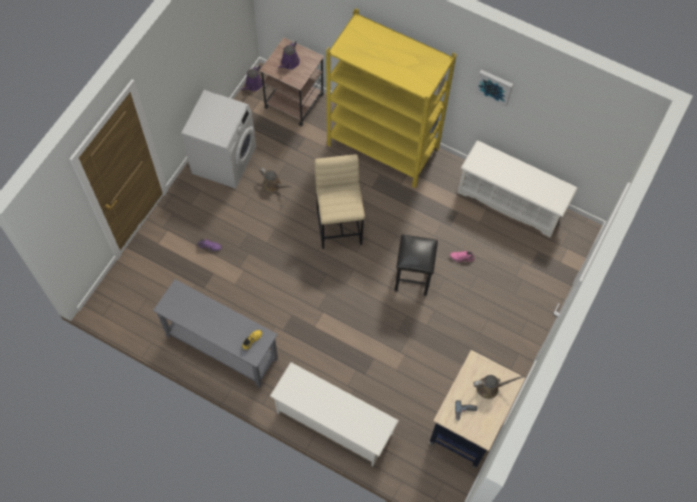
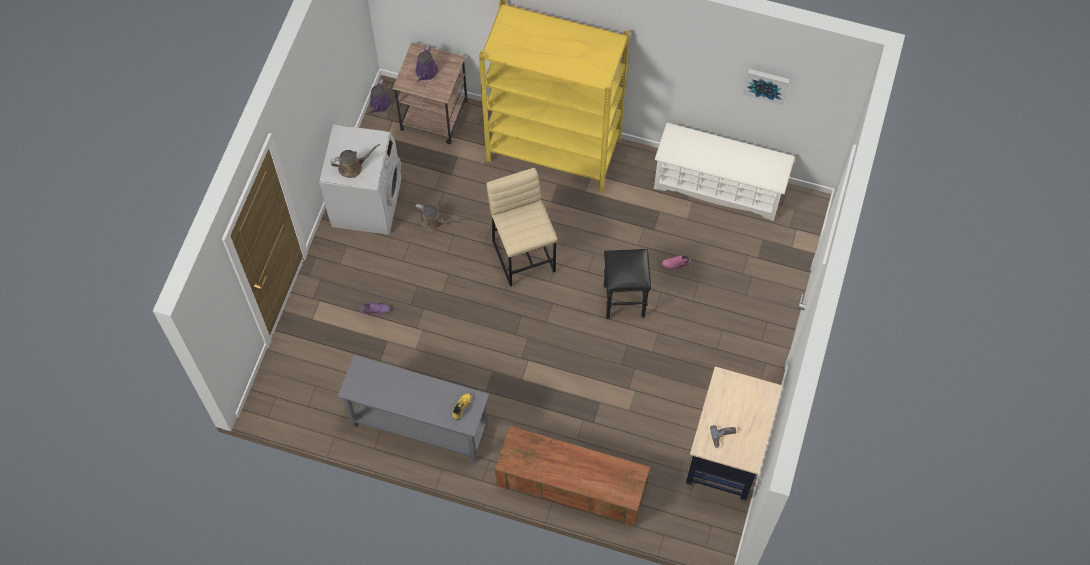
camera: 10 degrees left, 0 degrees up
white shoe rack [270,362,399,466] -> brown bench [495,426,650,527]
brown watering can [473,375,524,399] -> brown watering can moved to [330,144,380,178]
picture [475,69,513,107] -> picture moved to [743,69,790,105]

